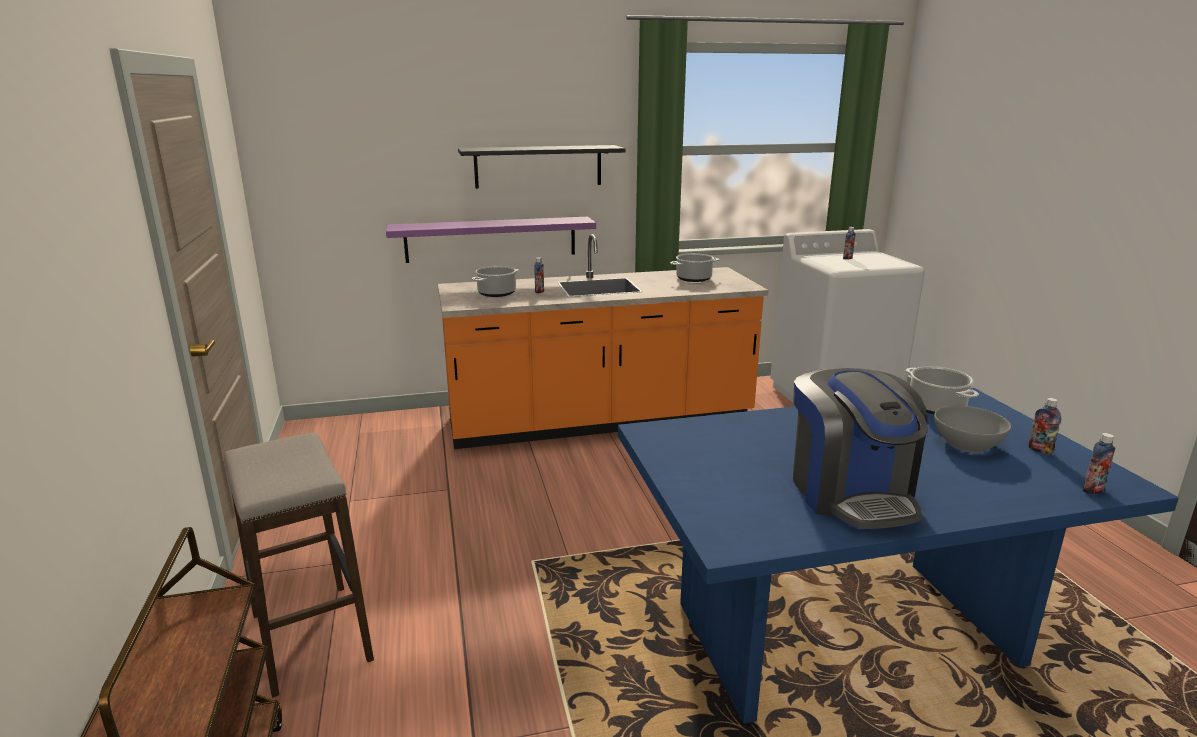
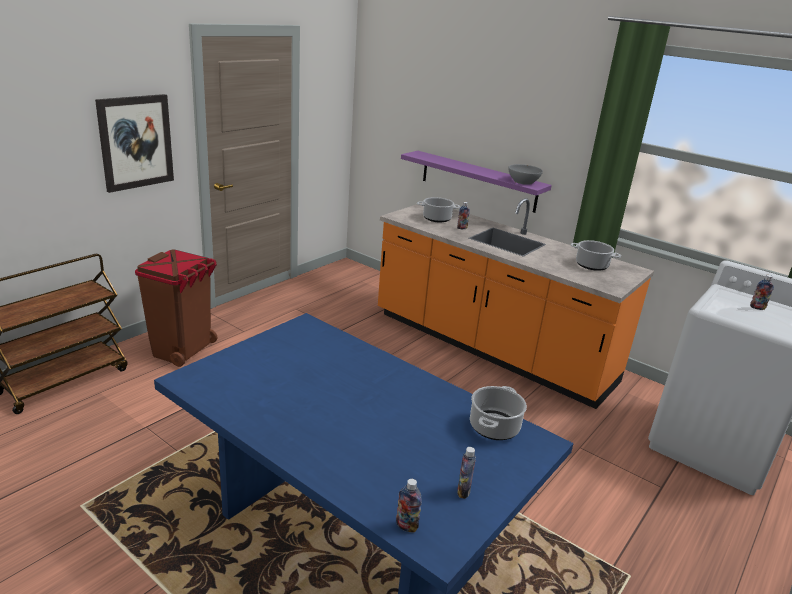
camera: 50 degrees right, 5 degrees up
stool [224,432,374,697] -> brown trash can [135,249,218,367]
black shelf [458,145,626,189] -> none
coffee machine [793,368,928,530] -> none
grey bowl [934,406,1011,453] -> grey bowl moved to [508,164,543,185]
none -> picture [95,94,174,193]

